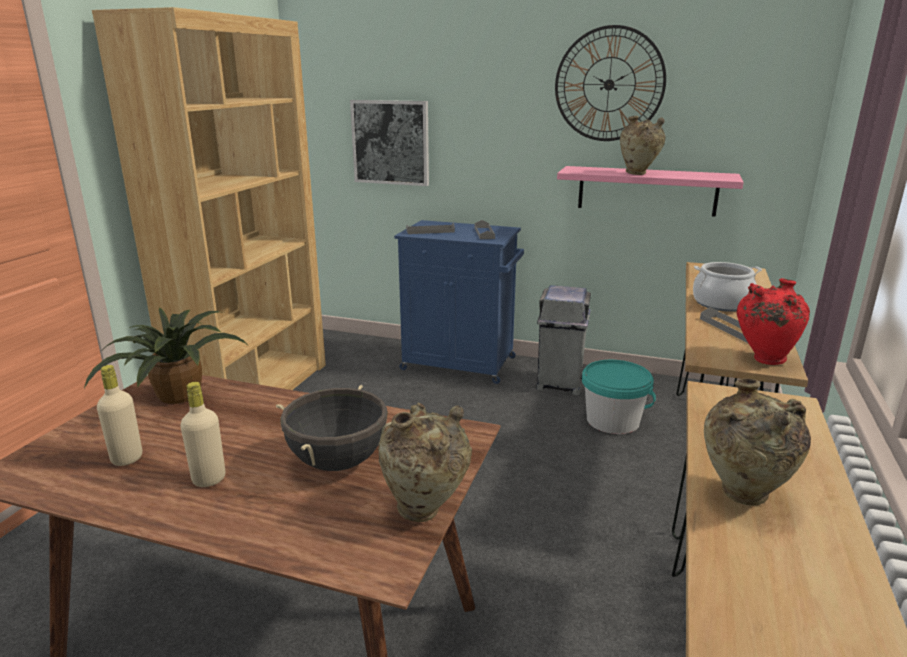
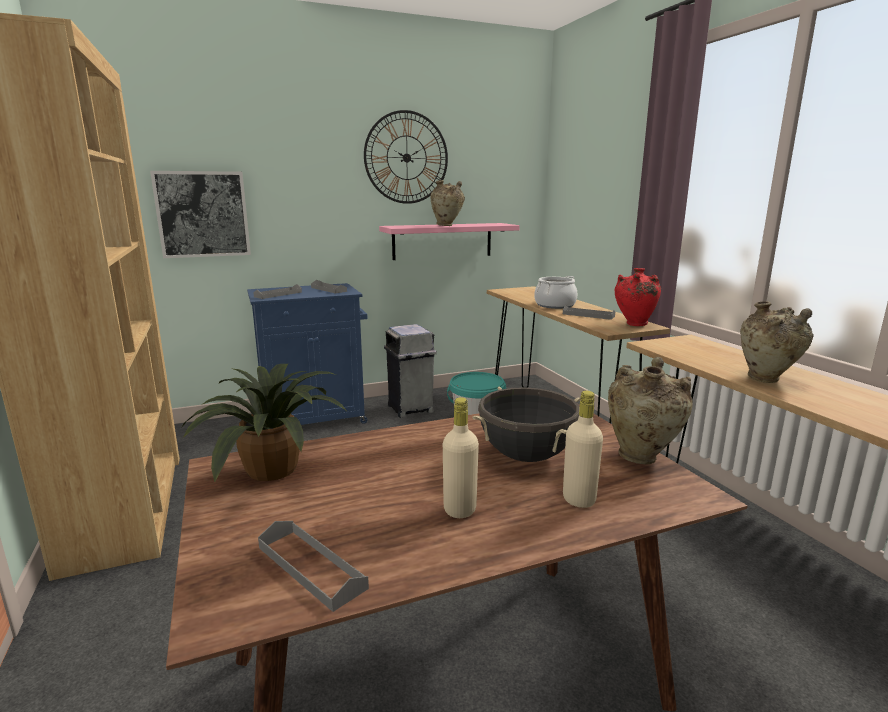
camera: 40 degrees left, 5 degrees down
beige bottle [97,365,142,466] -> beige bottle moved to [563,391,603,508]
none -> grey tray [258,521,369,612]

